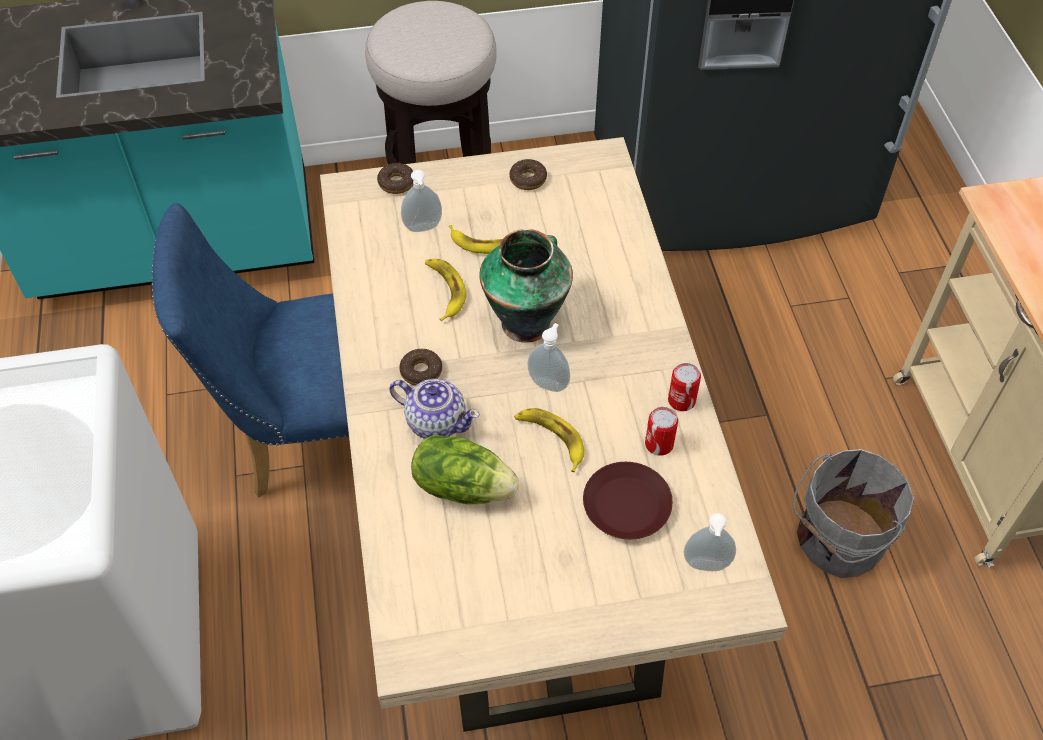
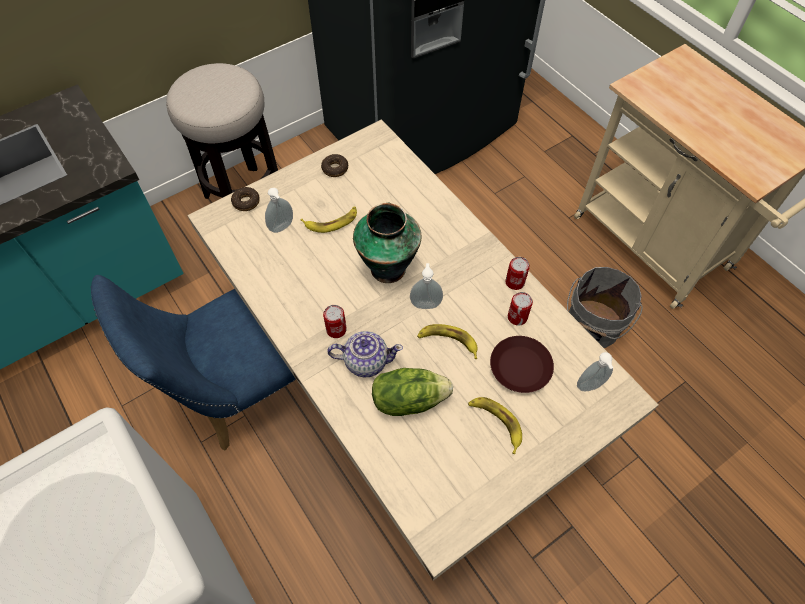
camera: 25 degrees left, 5 degrees up
donut [399,349,442,386] -> can [323,305,347,338]
banana [425,259,467,321] -> banana moved to [468,397,522,454]

